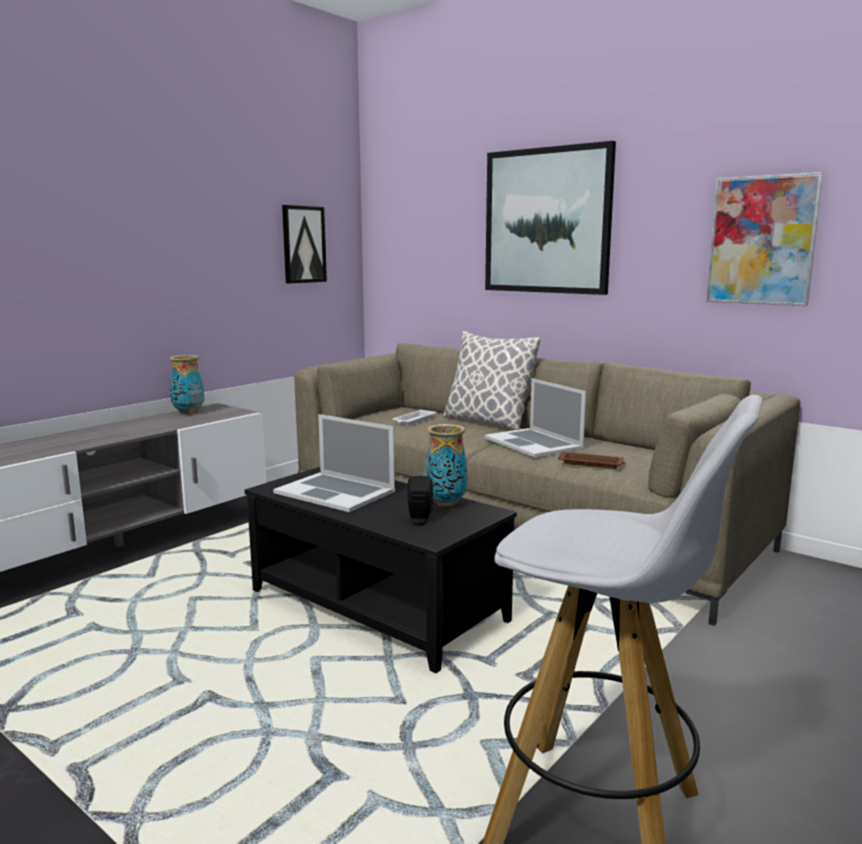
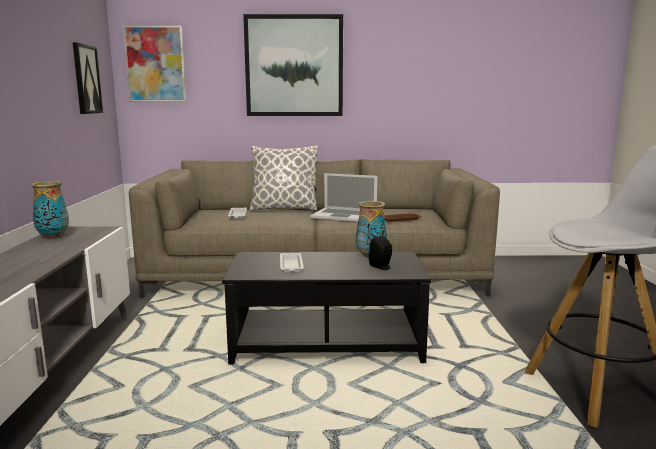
camera: 40 degrees left, 0 degrees up
laptop [273,414,395,512] -> white tray [280,253,304,273]
picture [706,172,823,306] -> picture moved to [123,26,186,102]

